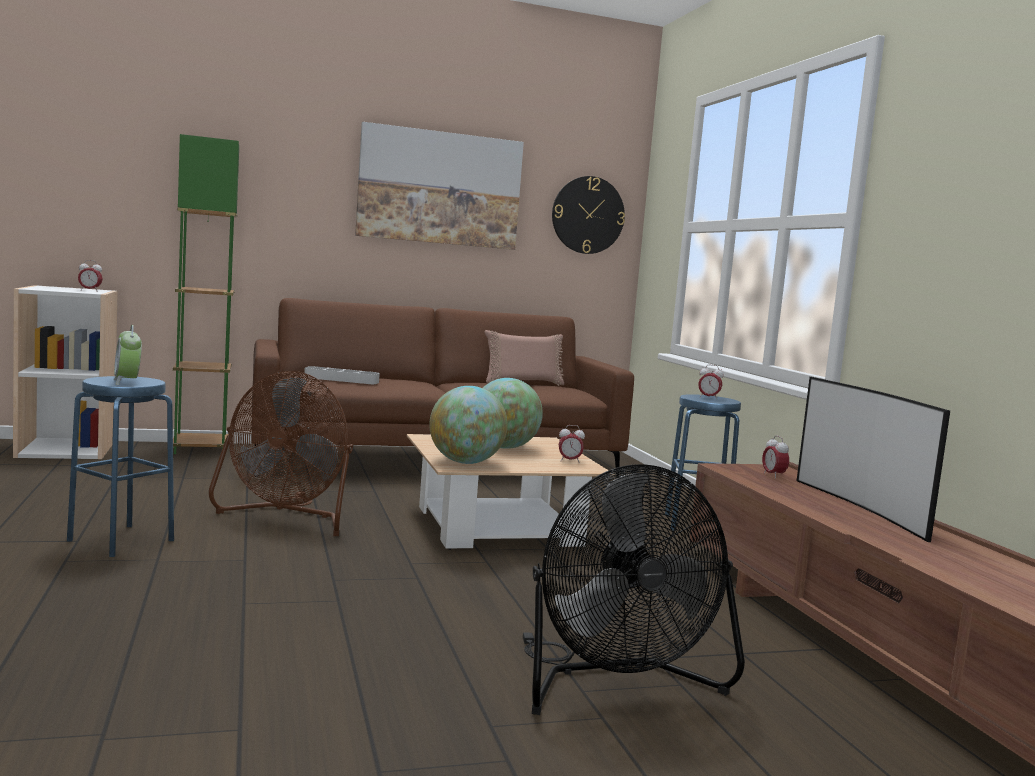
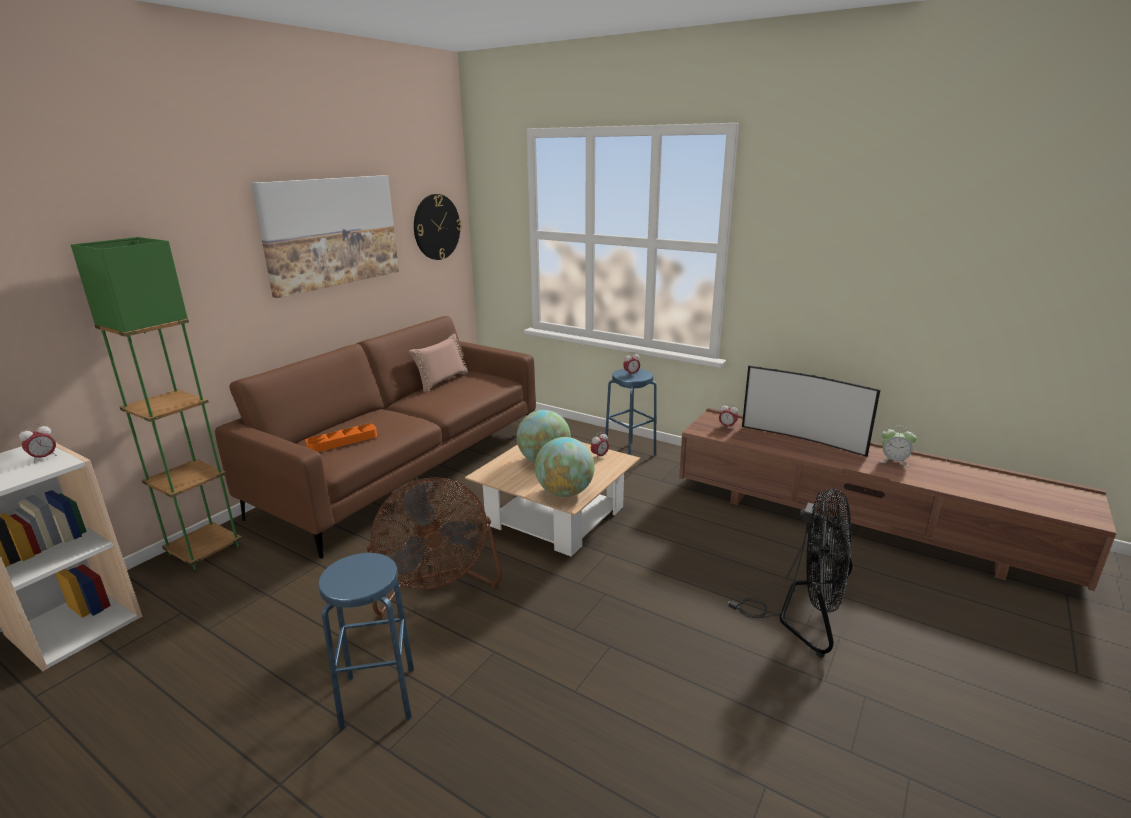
camera: 40 degrees left, 15 degrees up
alarm clock [114,325,142,385] -> alarm clock moved to [881,426,917,466]
grey tray [304,366,380,384] -> orange tray [305,424,377,452]

